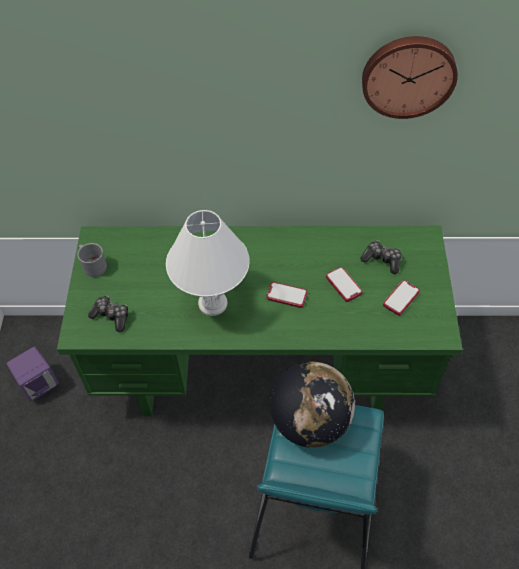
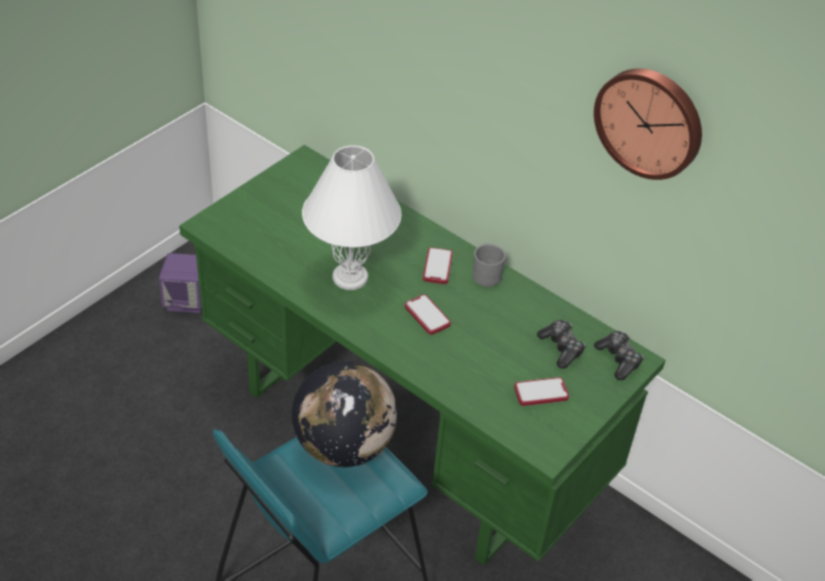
camera: 35 degrees right, 10 degrees down
grey mug [77,243,107,277] -> grey mug moved to [472,243,506,287]
game controller [88,296,128,332] -> game controller moved to [594,331,644,380]
phone [326,267,363,302] -> phone moved to [423,247,453,284]

